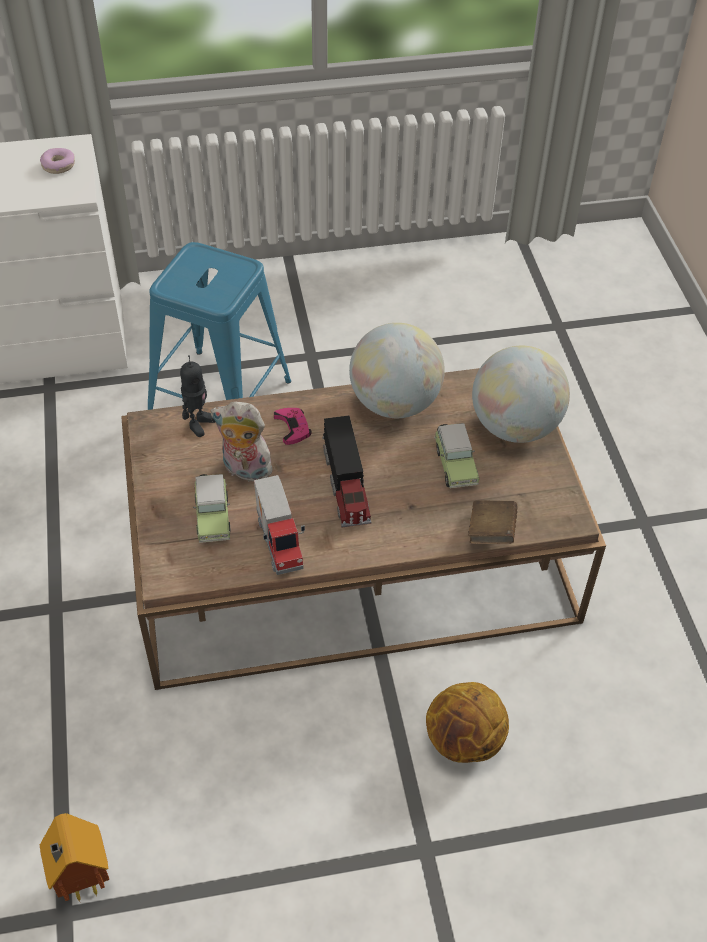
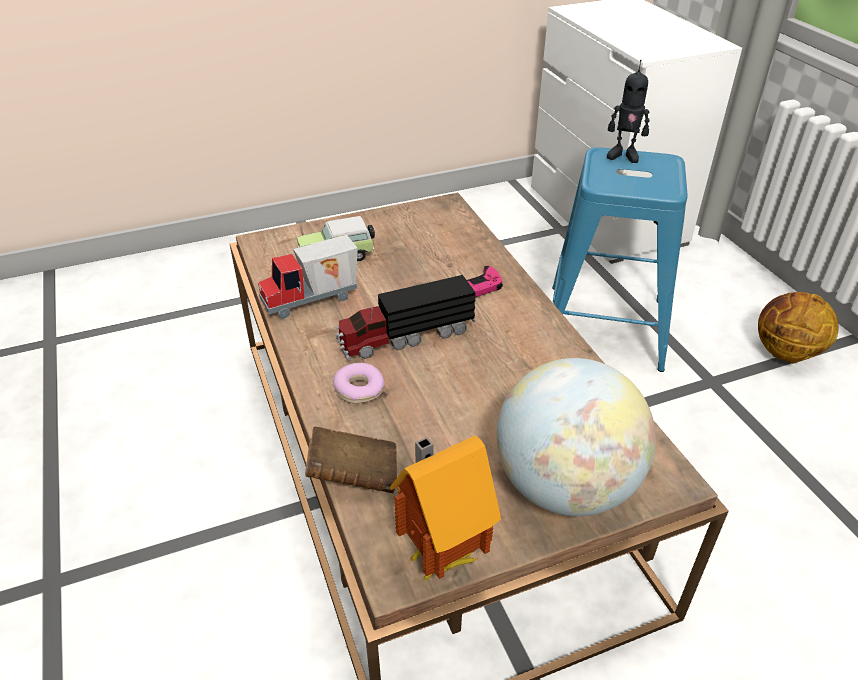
camera: 80 degrees right, 10 degrees down
donut [40,148,75,174] -> donut moved to [333,363,385,404]
toy house [40,813,109,901] -> toy house moved to [390,435,501,581]
toy robot [180,355,215,437] -> toy robot moved to [607,60,650,163]
plush toy [210,401,273,482] -> none
globe [349,323,445,418] -> none
basketball [426,682,509,763] -> basketball moved to [758,292,838,363]
toy car [434,423,479,488] -> none

